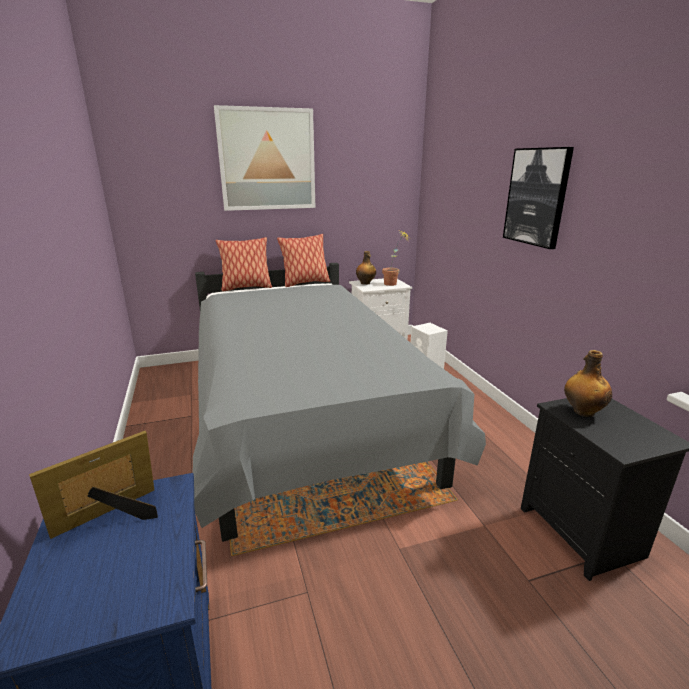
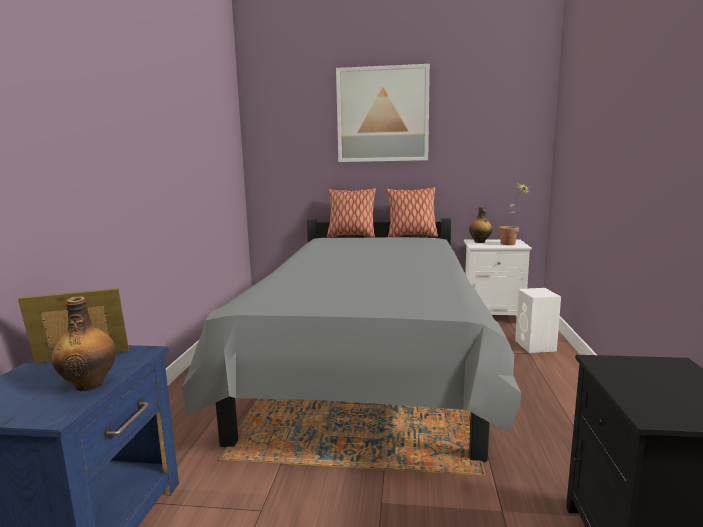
camera: 25 degrees right, 10 degrees down
picture [503,147,574,249] -> none
bottle [564,350,612,417] -> bottle moved to [51,296,116,391]

